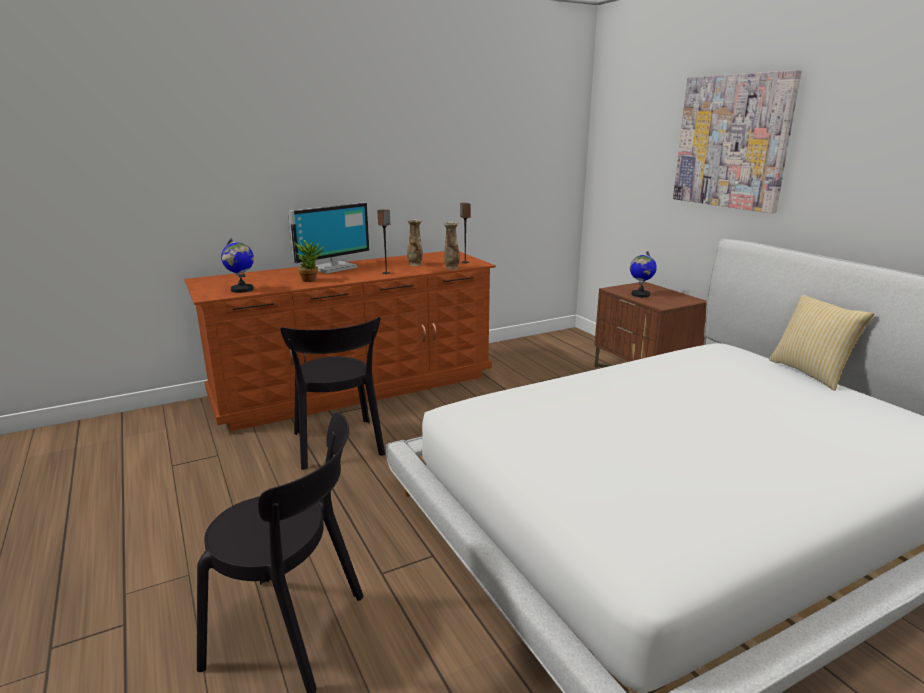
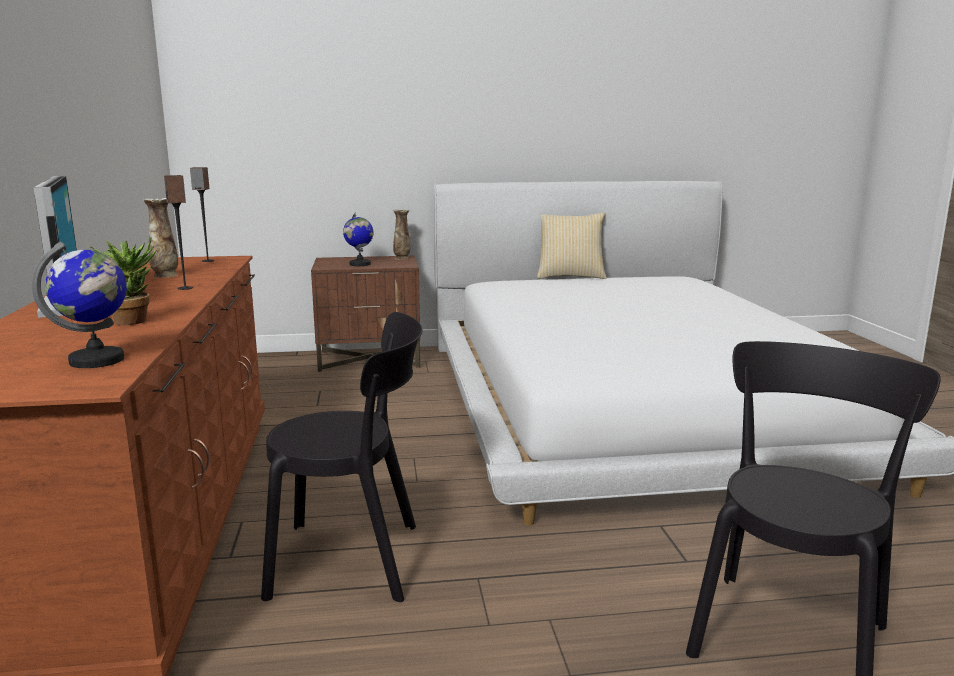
camera: 70 degrees left, 5 degrees down
vase [443,222,460,270] -> vase moved to [393,209,410,260]
picture [673,70,802,213] -> none

